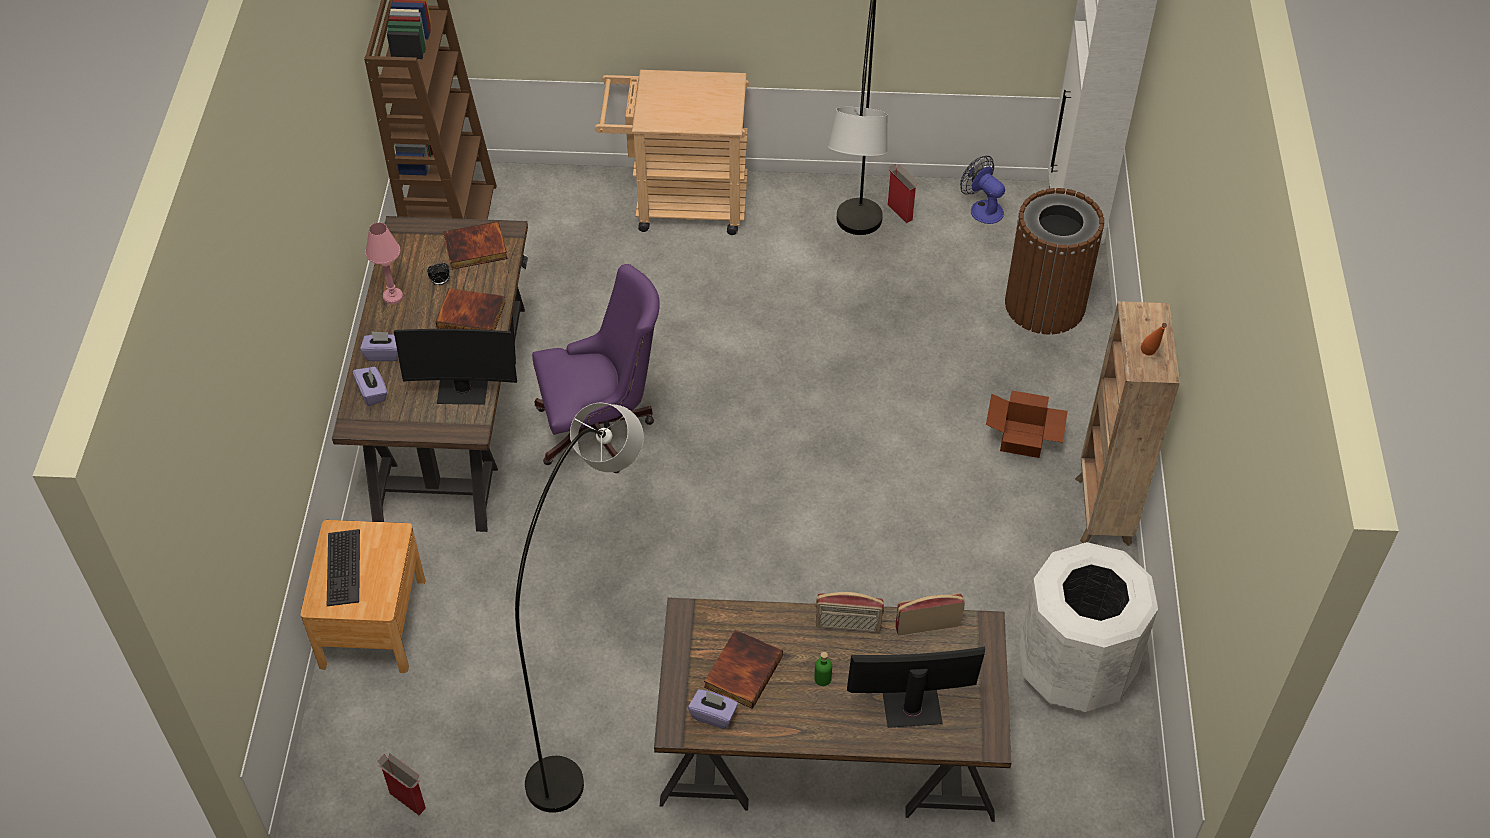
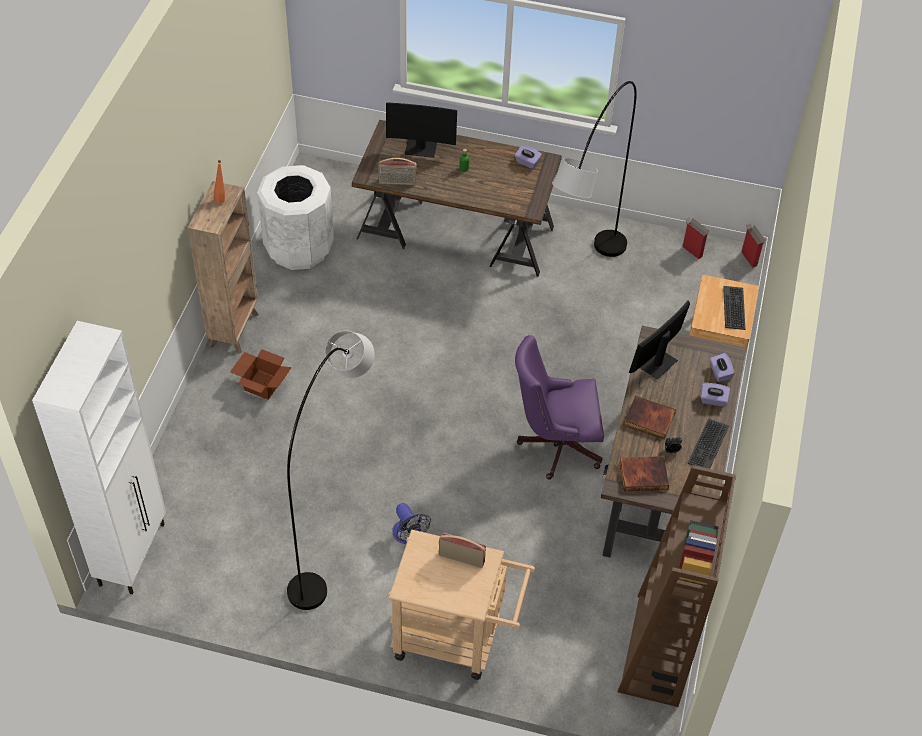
camera: 170 degrees left, 0 degrees up
pink table lamp [365,222,403,304] -> keyboard [687,418,729,469]
monitor [394,329,517,404] -> monitor turned 60 degrees counterclockwise [629,300,690,380]
book [704,630,783,709] -> none
radio [816,592,884,633] -> radio moved to [439,533,486,568]
cardboard box [888,164,918,223] -> cardboard box moved to [741,223,766,268]
fan [960,156,1005,224] -> fan moved to [392,503,431,544]
brown trash can [1005,188,1104,334] -> none

